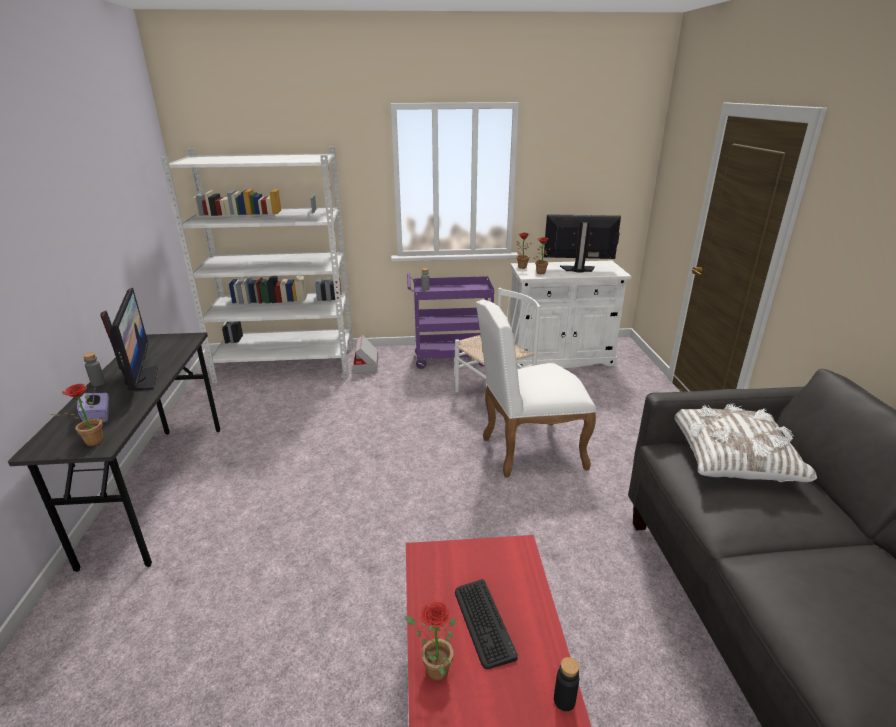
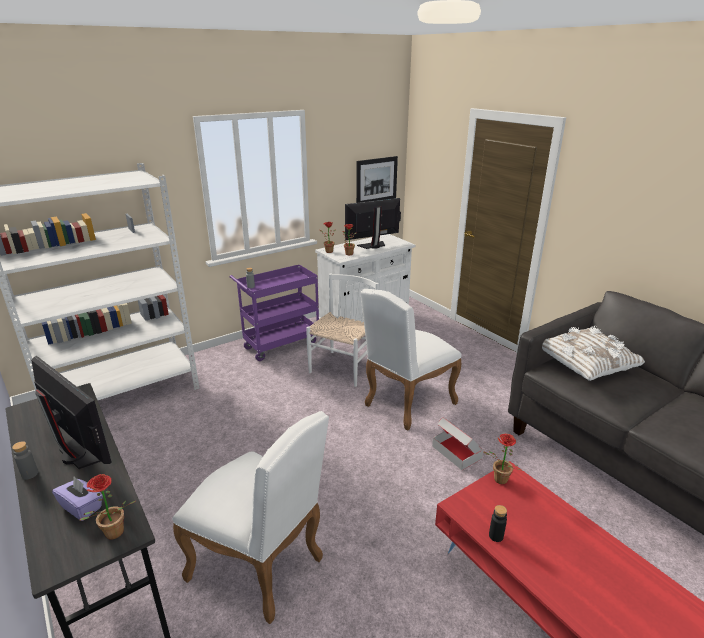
camera: 30 degrees left, 0 degrees up
cardboard box [353,335,378,374] -> cardboard box moved to [432,417,483,470]
potted plant [405,602,456,681] -> potted plant moved to [484,434,522,484]
keyboard [455,579,518,669] -> none
black bottle [554,657,579,711] -> black bottle moved to [489,505,507,542]
none -> white chair [172,411,329,624]
none -> picture [356,156,398,203]

